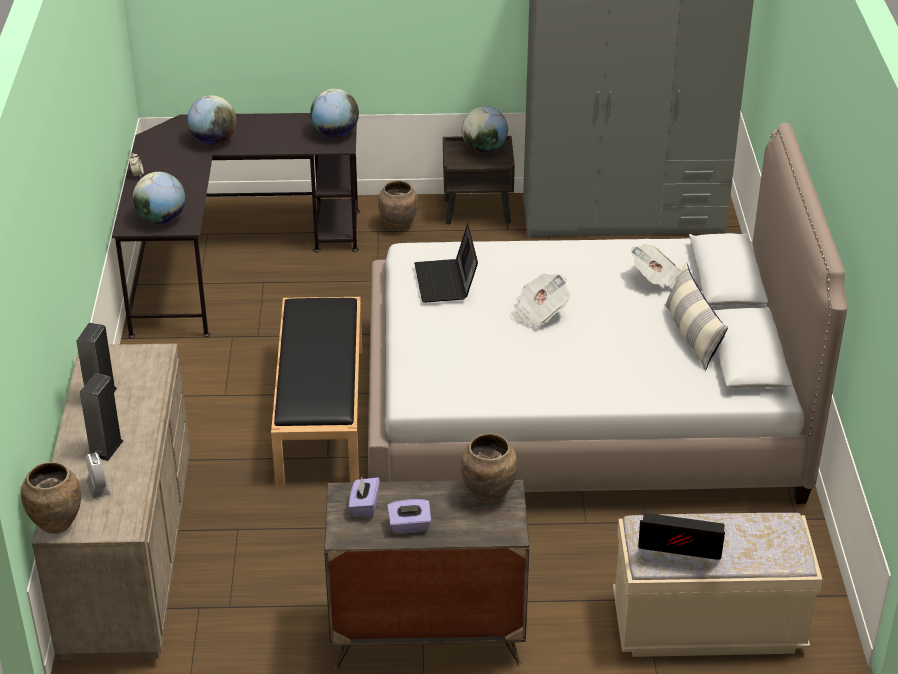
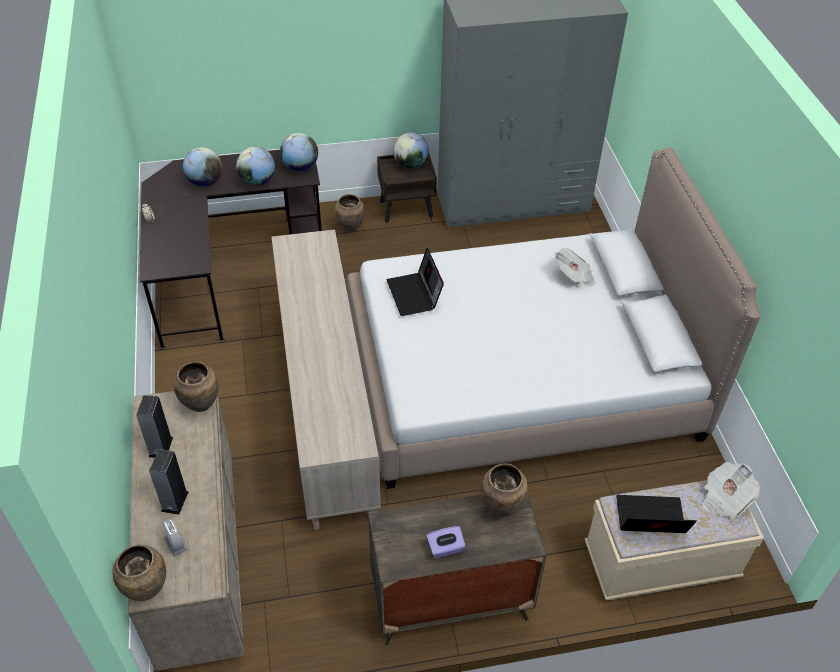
camera: 10 degrees left, 10 degrees up
globe [133,172,186,224] -> globe moved to [236,147,275,186]
black bench [271,297,362,486] -> beige cabinet [271,229,381,530]
purple tissue box [349,476,380,518] -> none
newspaper [510,273,570,328] -> newspaper moved to [702,462,760,520]
pillow [665,262,728,371] -> none
none -> brown vase [174,362,218,412]

